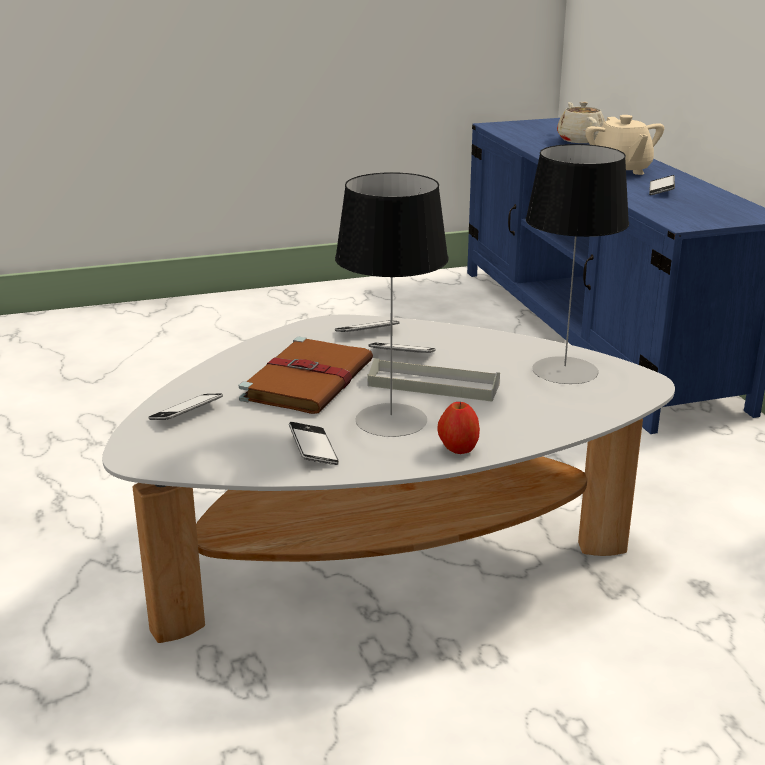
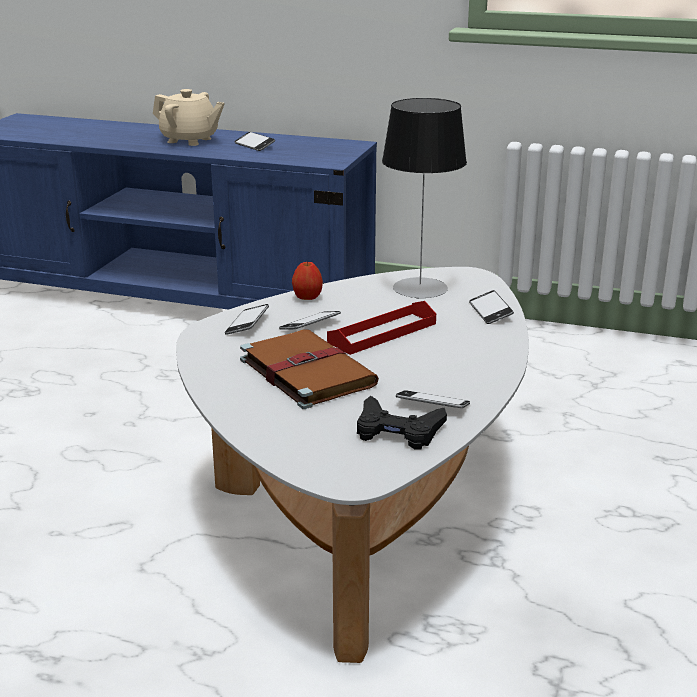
camera: 55 degrees left, 0 degrees up
phone [149,393,223,420] -> phone moved to [469,290,514,324]
table lamp [335,172,448,437] -> none
grey tray [367,358,500,402] -> red tray [327,301,436,355]
apple [437,402,480,454] -> apple moved to [292,261,323,300]
beige teapot [557,102,605,143] -> none
none -> black game controller [357,396,447,450]

